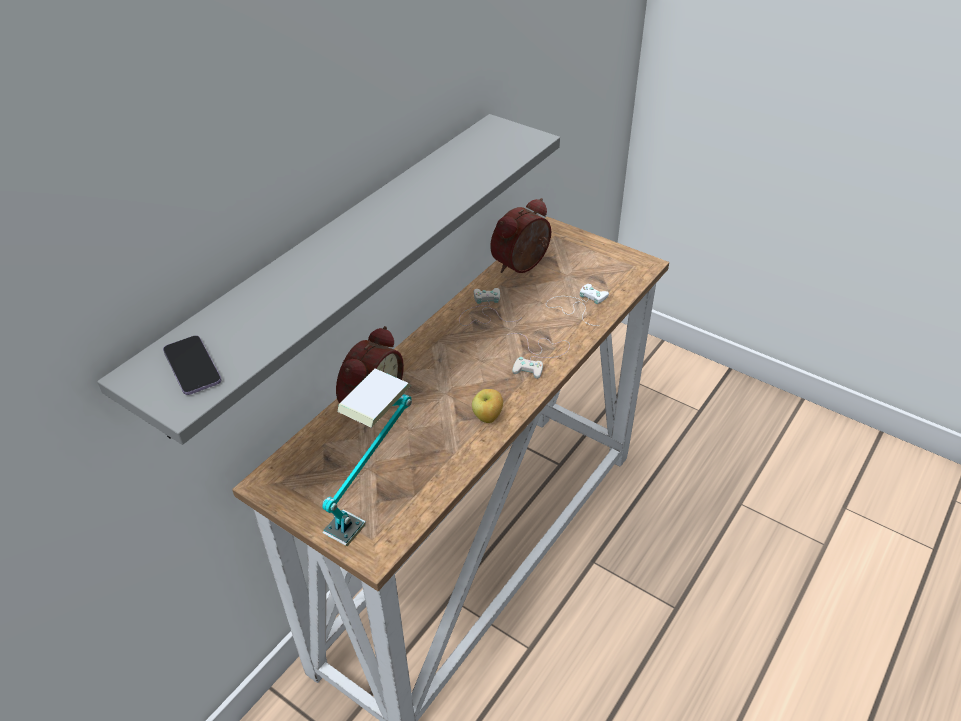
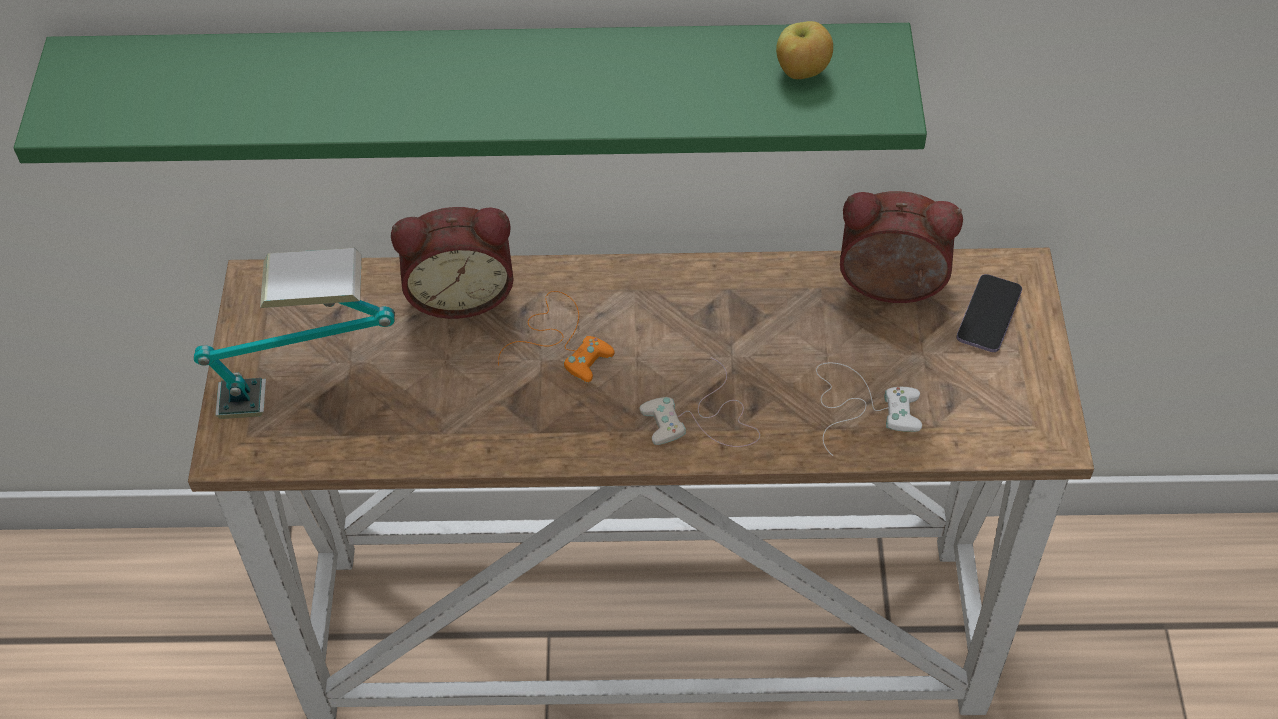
camera: 55 degrees right, 10 degrees up
grey shelf [97,114,560,445] -> green shelf [14,23,927,163]
phone [163,336,222,395] -> phone moved to [957,274,1022,352]
white game controller [459,288,520,326] -> none
apple [472,389,503,423] -> apple moved to [776,21,833,79]
none -> orange game controller [498,291,615,383]

